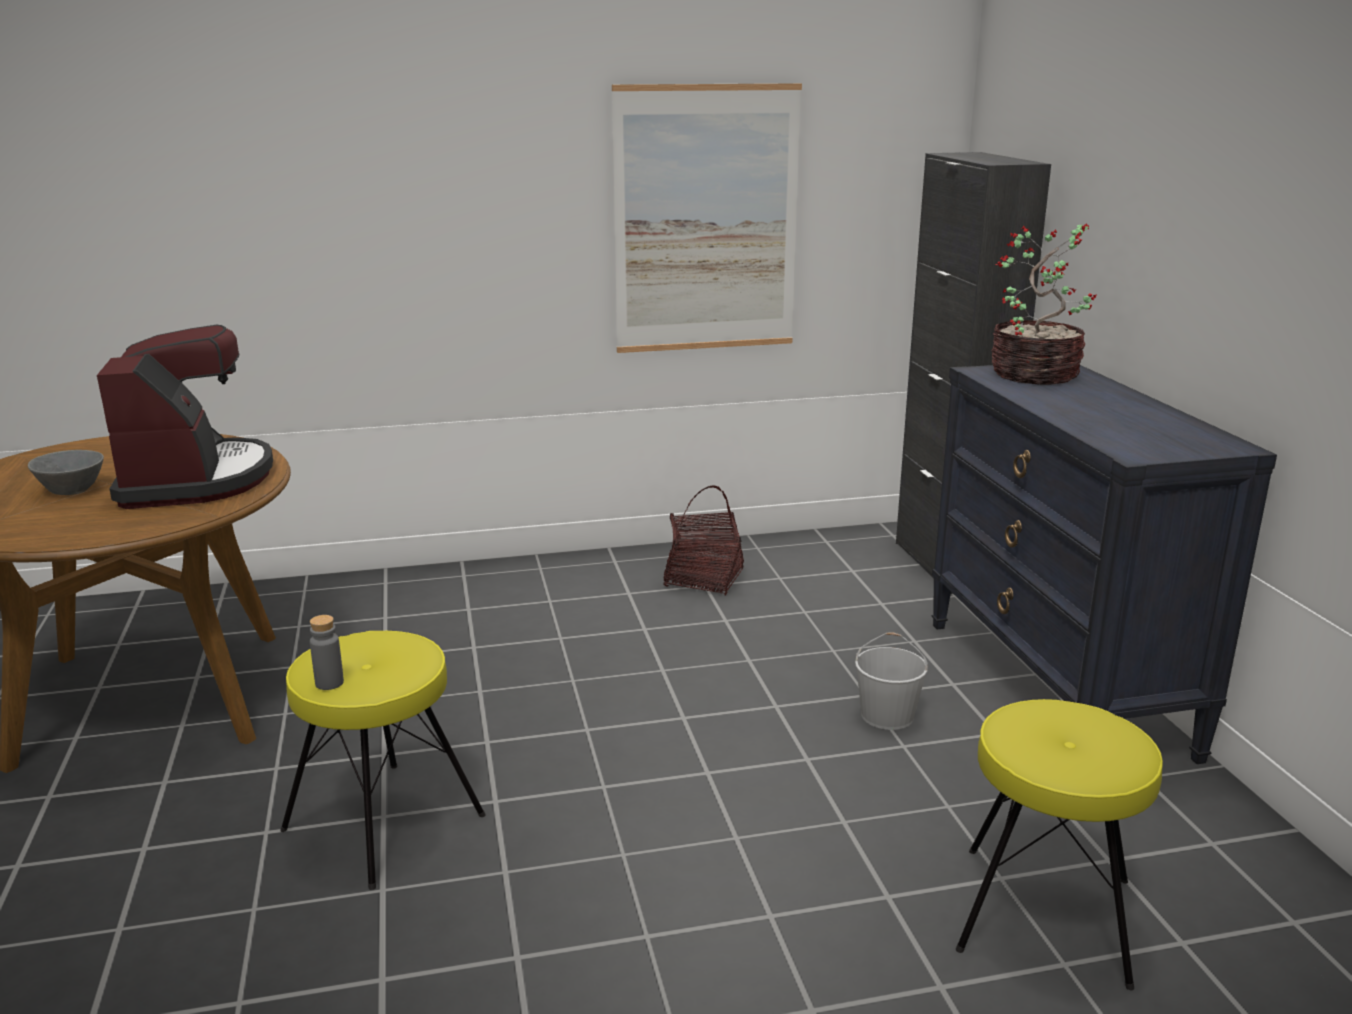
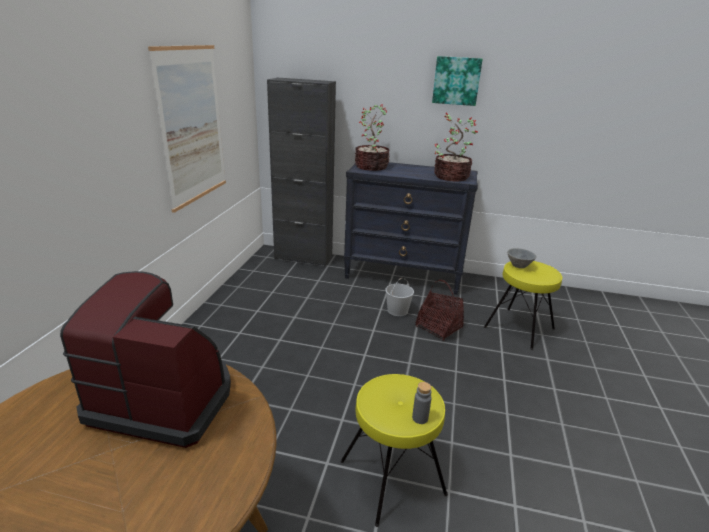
camera: 65 degrees left, 5 degrees up
grey bowl [28,450,104,495] -> grey bowl moved to [507,248,537,268]
basket [664,486,744,596] -> basket moved to [415,280,464,341]
none -> picture [432,56,483,106]
none -> potted plant [434,112,478,181]

